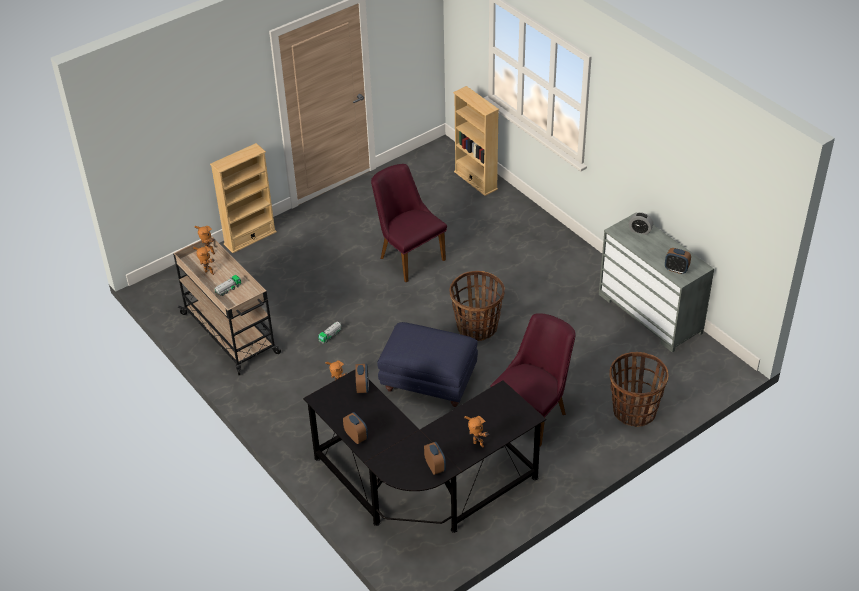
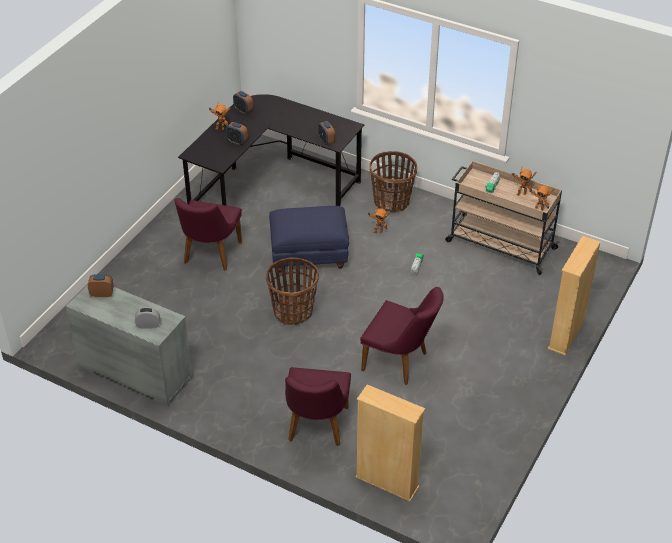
camera: 155 degrees right, 0 degrees up
alarm clock [343,412,368,444] -> alarm clock moved to [226,122,248,145]
basket [609,352,669,427] -> basket moved to [370,151,417,212]
none -> purple chair [285,367,351,446]

